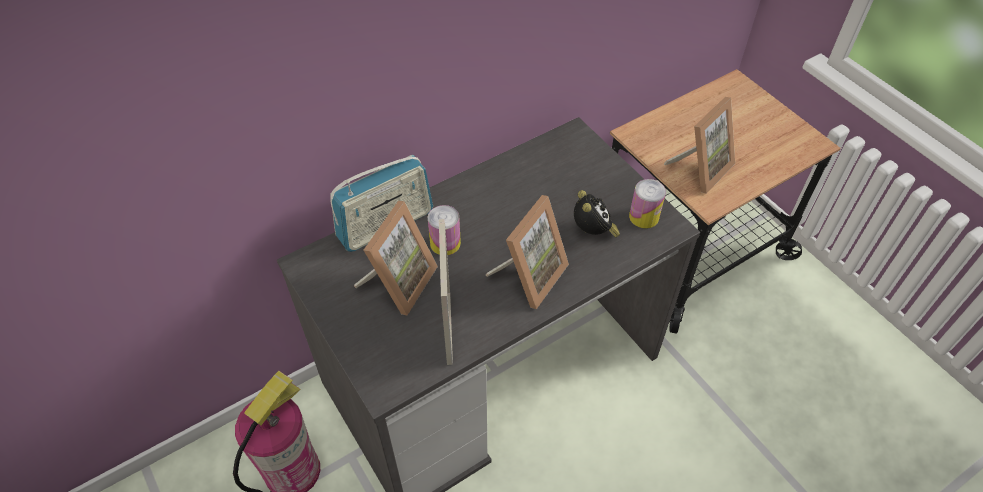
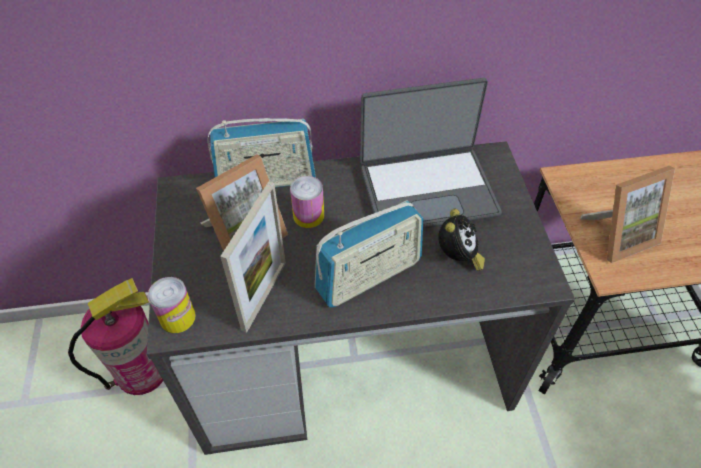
camera: 25 degrees right, 0 degrees up
picture frame [486,195,569,309] -> radio [315,200,423,308]
can [629,179,666,229] -> can moved to [148,277,196,333]
none -> laptop [360,78,502,229]

